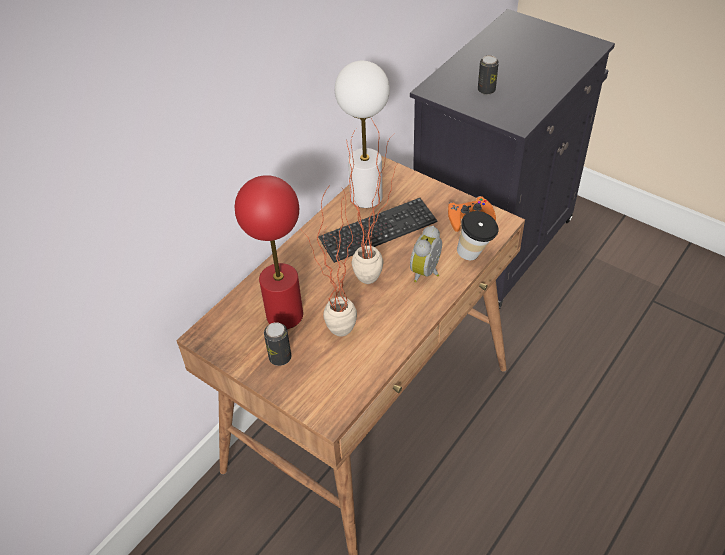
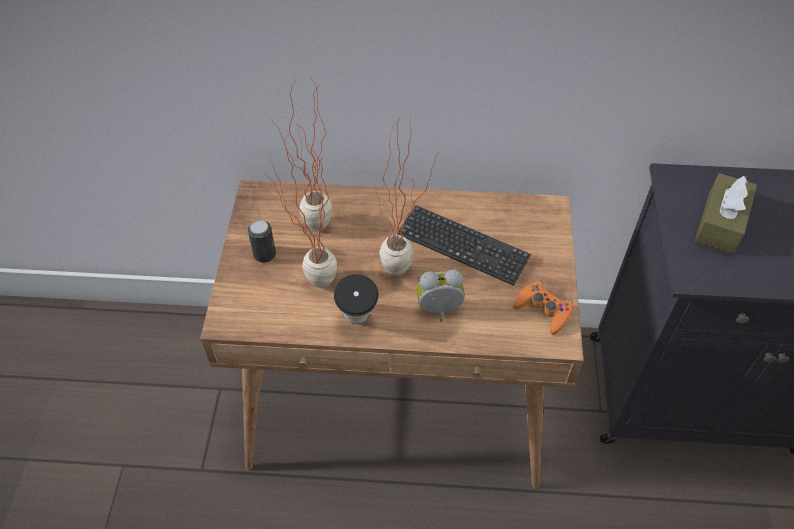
camera: 55 degrees right, 5 degrees up
red table lamp [235,175,303,329] -> potted plant [270,78,333,231]
white table lamp [335,61,390,208] -> none
cup [457,211,498,260] -> cup moved to [334,274,379,324]
can [478,55,499,95] -> brown tissue box [695,173,757,254]

